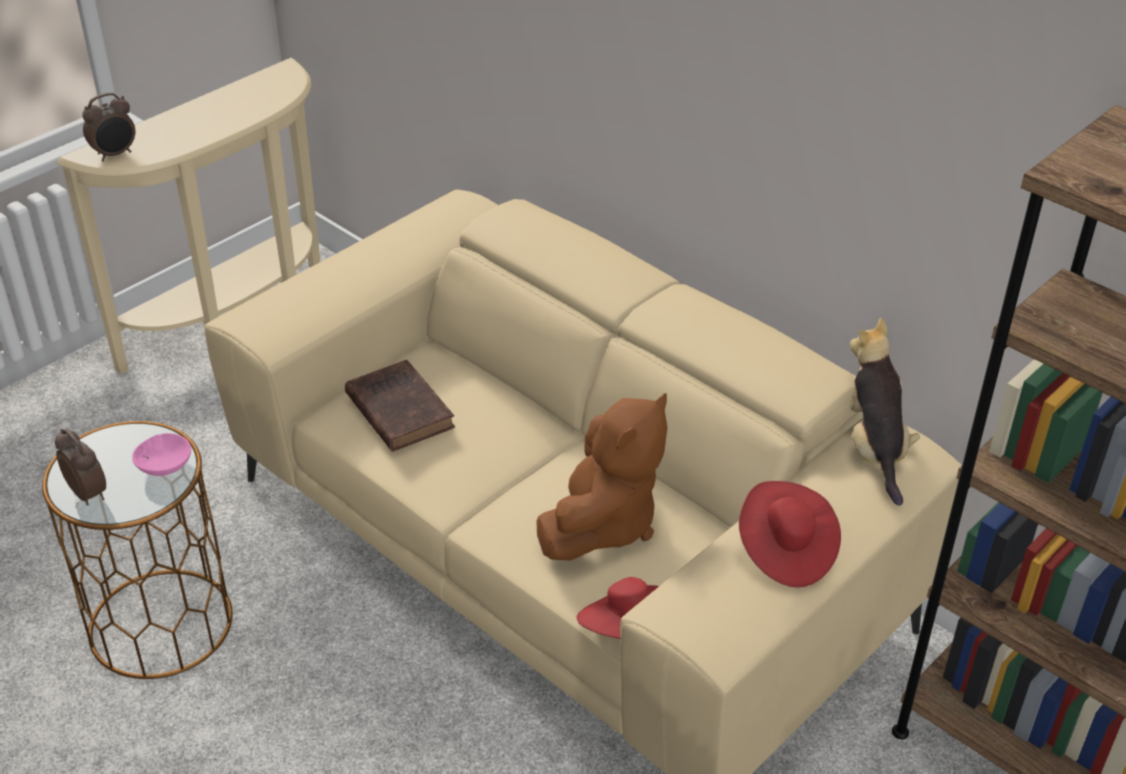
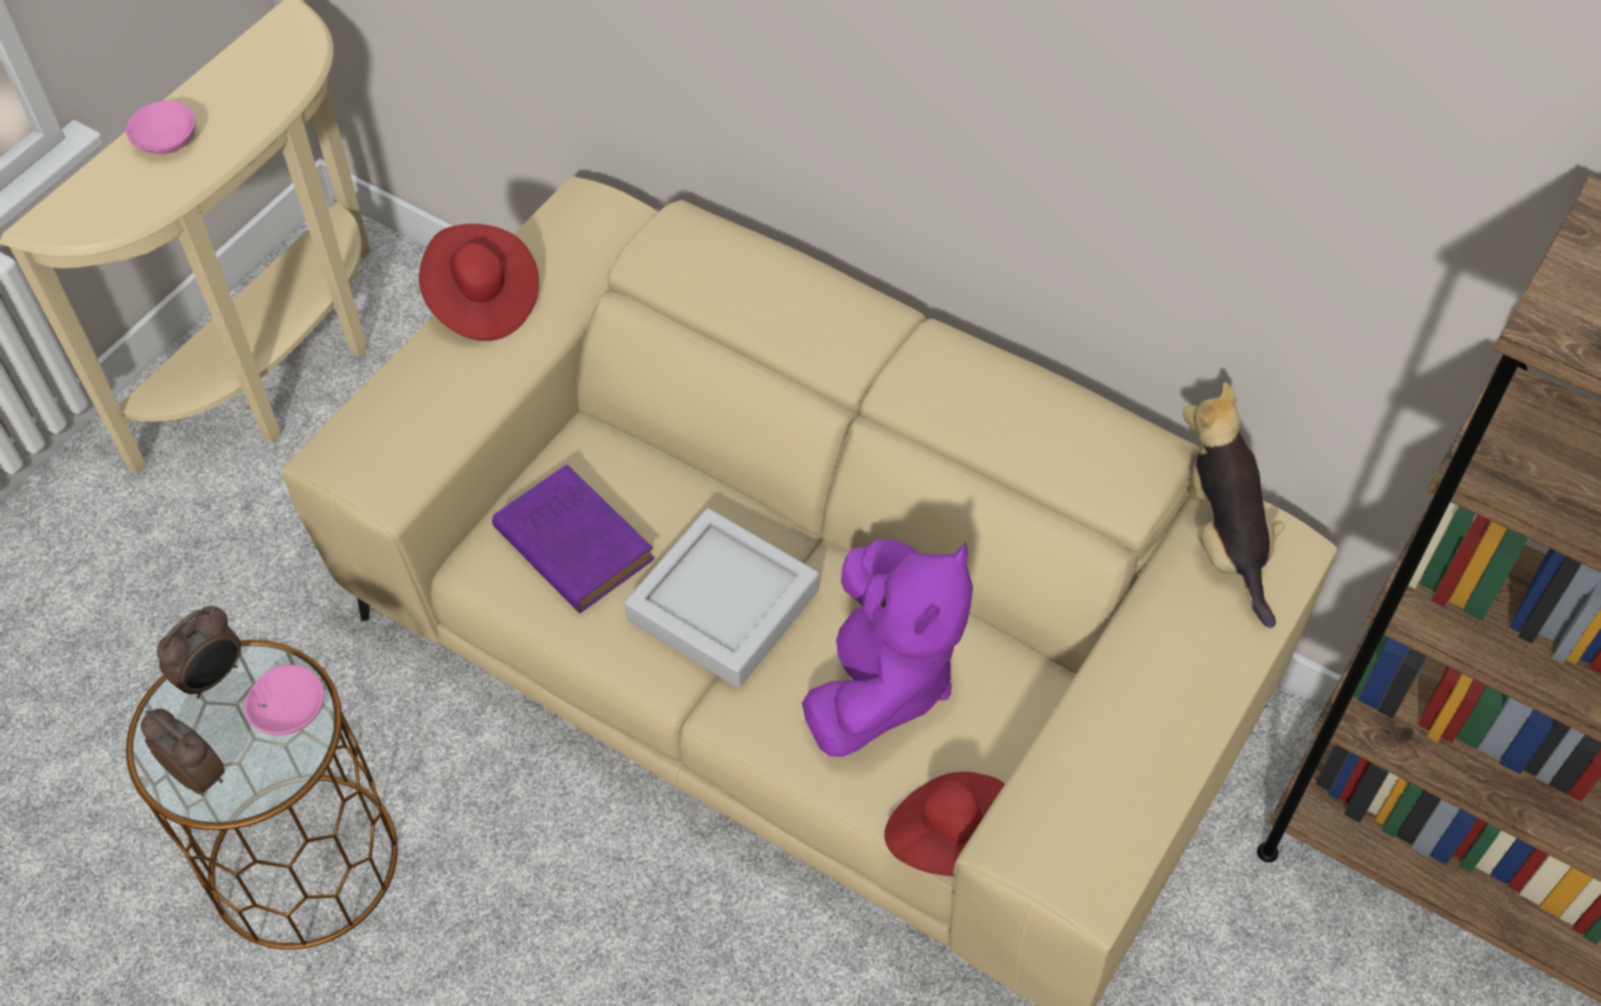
camera: 10 degrees left, 15 degrees up
alarm clock [82,93,135,161] -> alarm clock moved to [157,606,241,699]
brown book [345,360,455,452] -> purple book [492,465,654,613]
brown plush toy [536,393,668,561] -> purple plush toy [802,539,973,757]
red hat [739,481,841,587] -> red hat moved to [419,224,539,341]
none -> pink bowl [126,101,196,154]
none -> grey tray [625,508,819,688]

